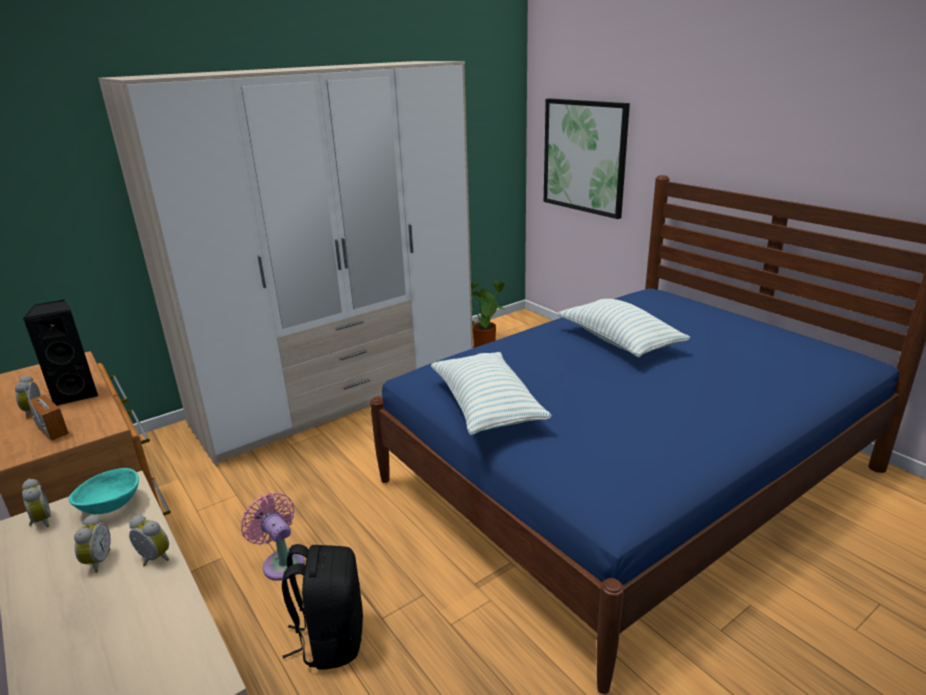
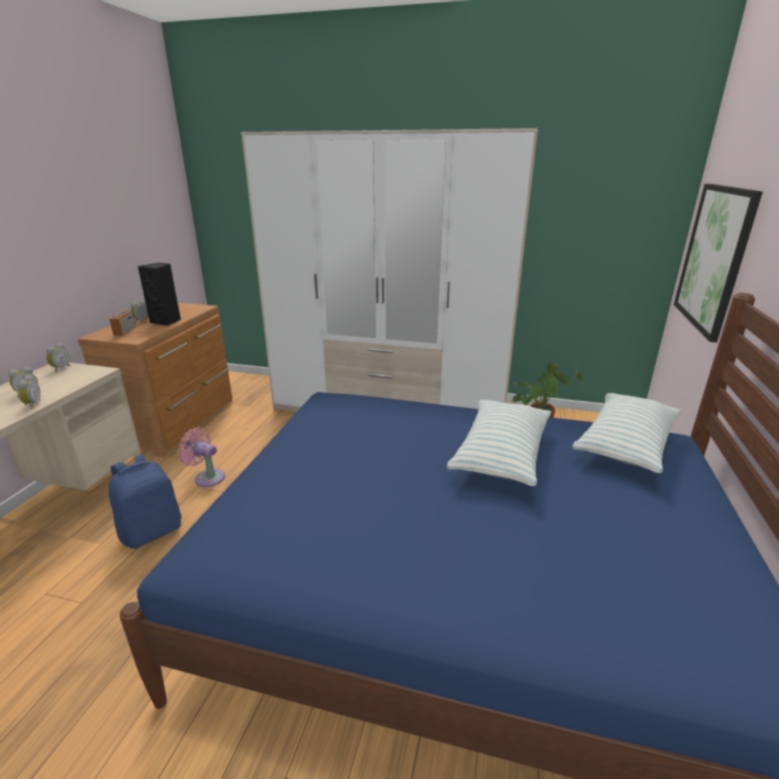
camera: 50 degrees right, 0 degrees up
turquoise bowl [69,468,139,514] -> none
pink fan [241,493,305,581] -> pink fan turned 75 degrees counterclockwise [178,427,225,487]
black backpack [282,544,363,670] -> blue backpack [109,454,182,549]
pillow [431,352,552,436] -> pillow moved to [572,393,682,473]

